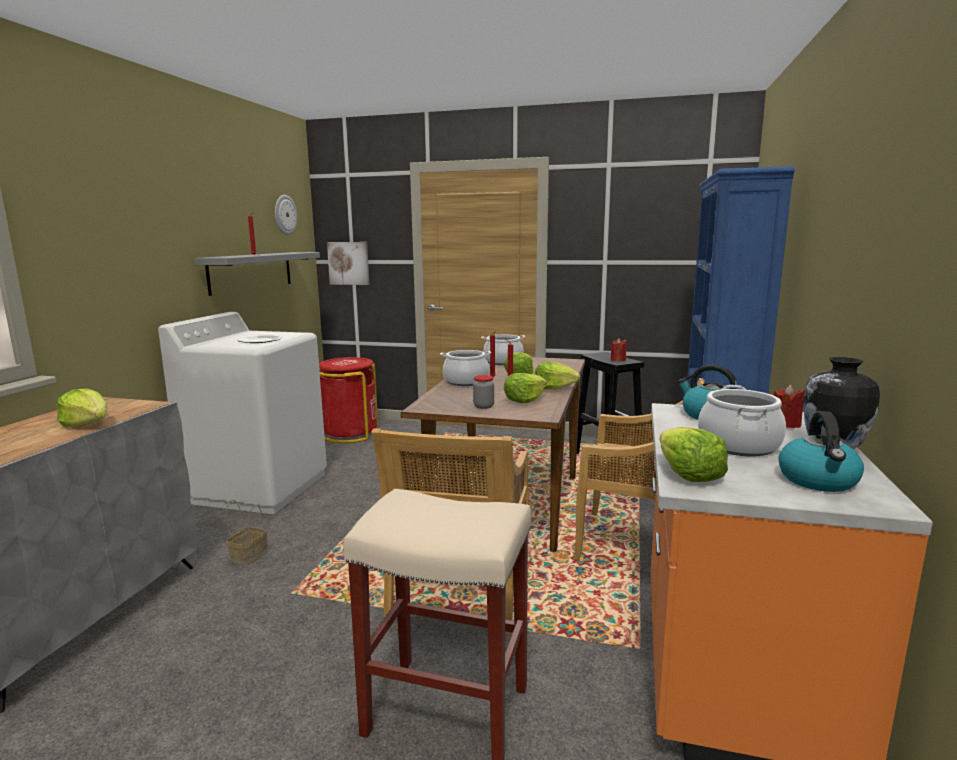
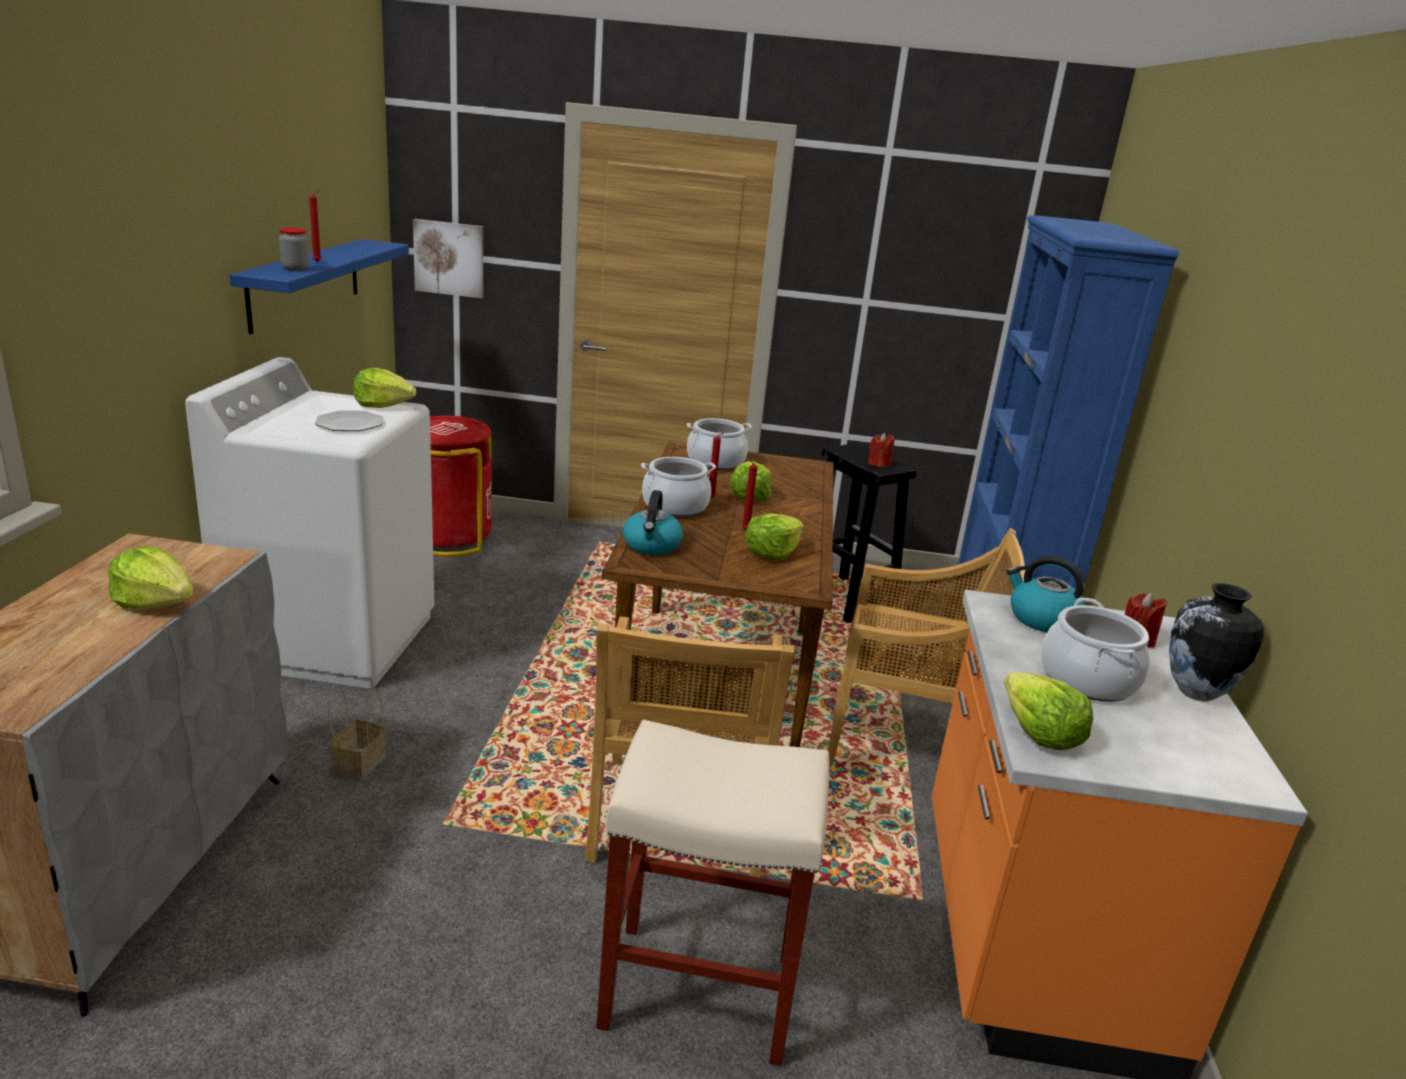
camera: 10 degrees left, 10 degrees up
grey shelf [194,252,320,296] -> blue shelf [230,239,409,334]
wall clock [275,195,297,235] -> none
jar [473,375,494,409] -> jar moved to [279,228,310,271]
lettuce [535,361,580,390] -> lettuce moved to [353,368,417,408]
kettle [778,411,864,492] -> kettle moved to [623,490,683,555]

